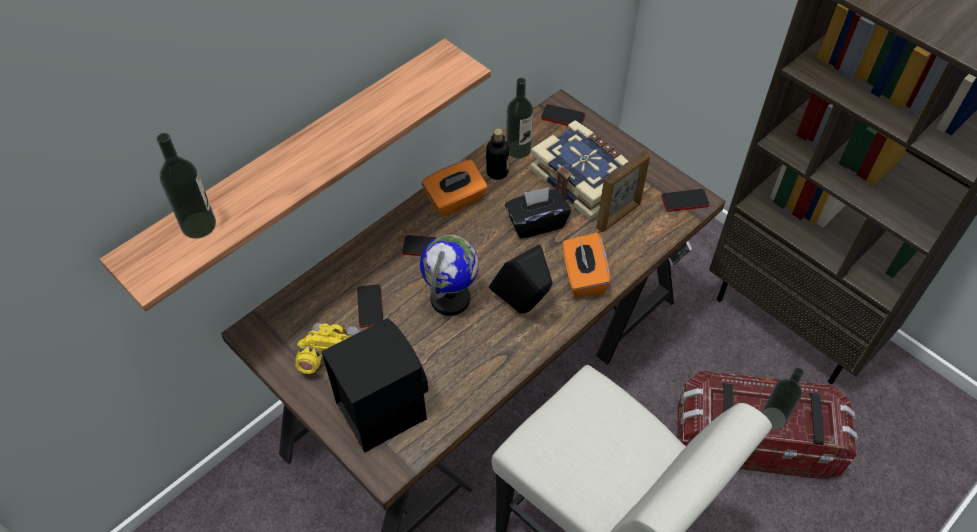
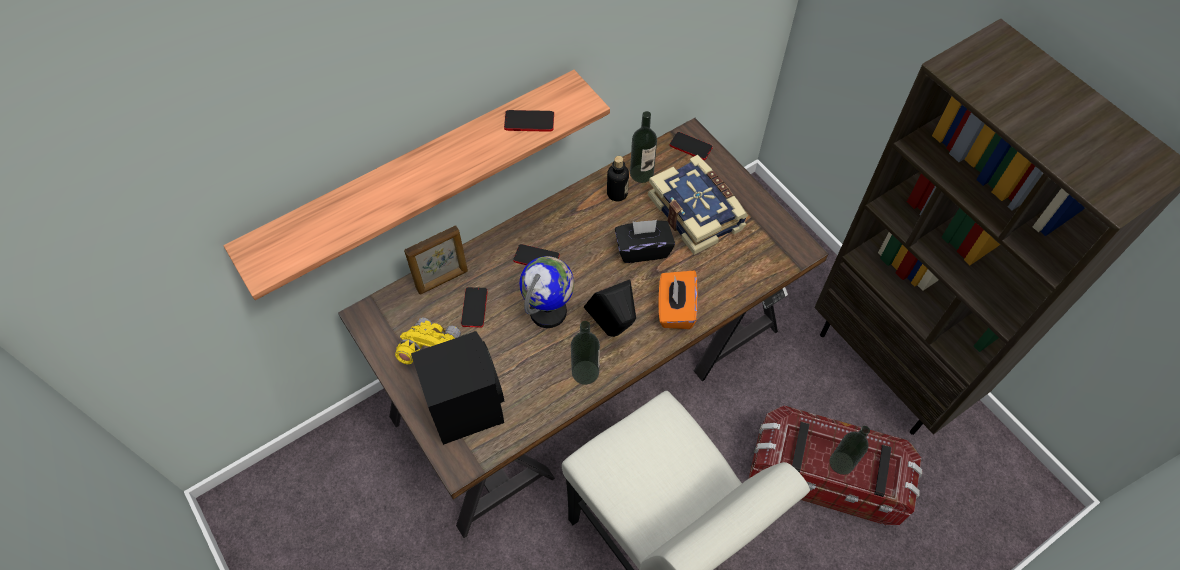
camera: 10 degrees right, 5 degrees up
bottle [157,133,216,239] -> bottle moved to [571,321,600,385]
orange tissue box [422,160,487,217] -> none
picture frame [596,150,650,232] -> picture frame moved to [404,226,468,294]
phone [661,189,710,212] -> phone moved to [504,110,554,132]

